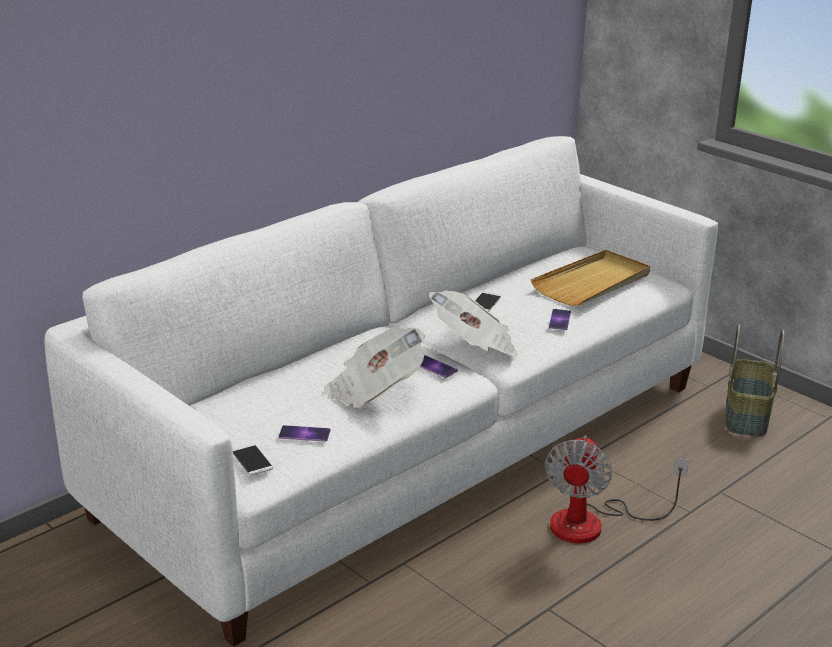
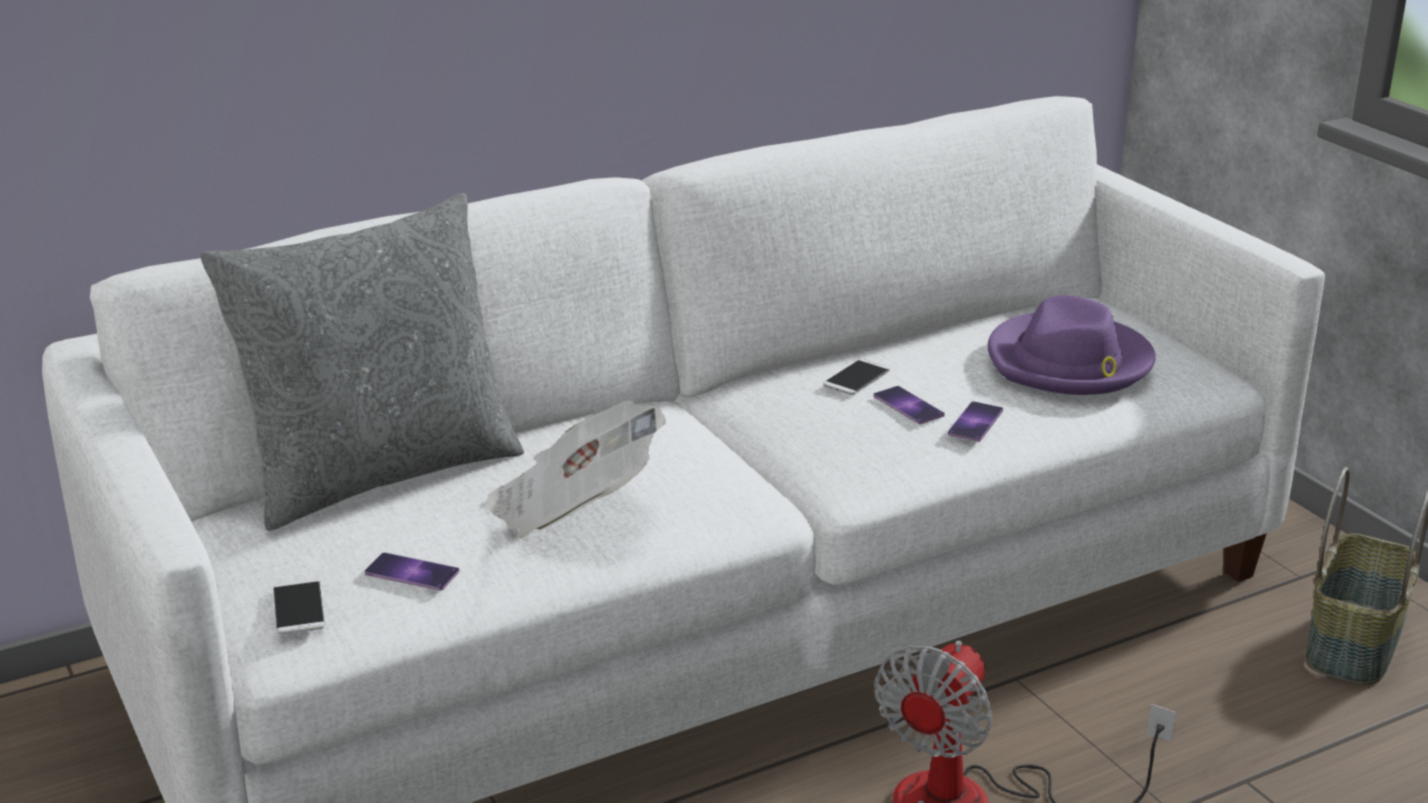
camera: 15 degrees right, 0 degrees up
phone [420,355,458,378] -> phone moved to [873,386,945,424]
newspaper [429,290,517,356] -> none
beige tray [531,250,650,306] -> purple hat [988,295,1156,395]
none -> grey pillow [200,193,524,531]

